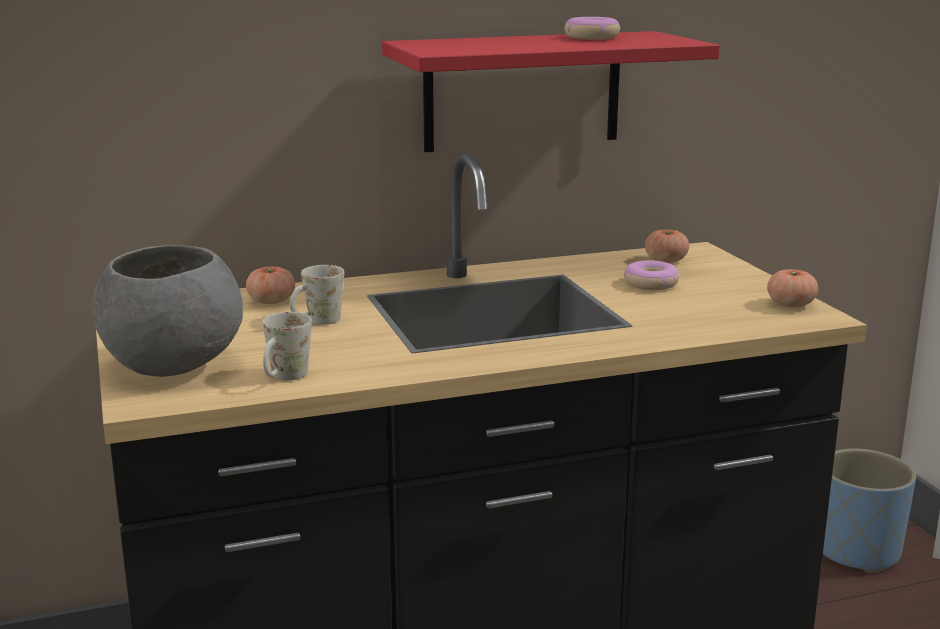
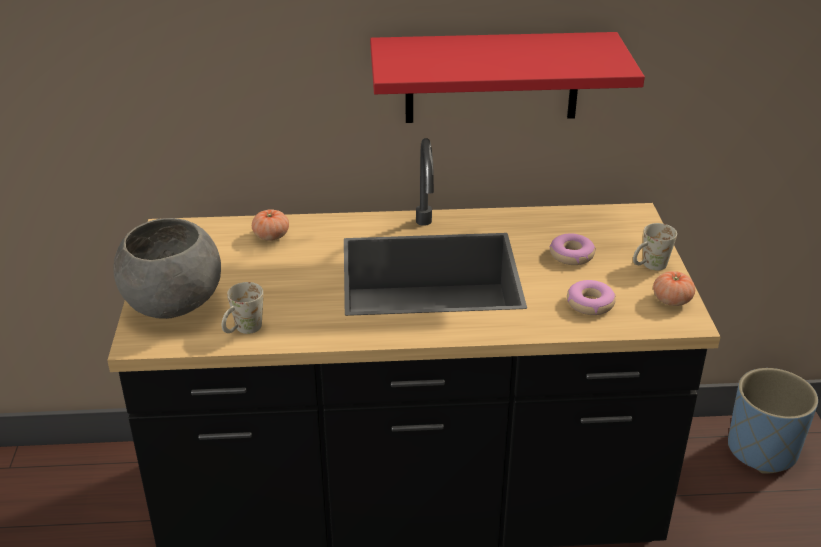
camera: 15 degrees right, 15 degrees up
white mug [290,265,344,325] -> white mug moved to [633,223,677,270]
donut [564,17,620,40] -> donut moved to [567,280,616,315]
tomato [645,229,689,263] -> none

